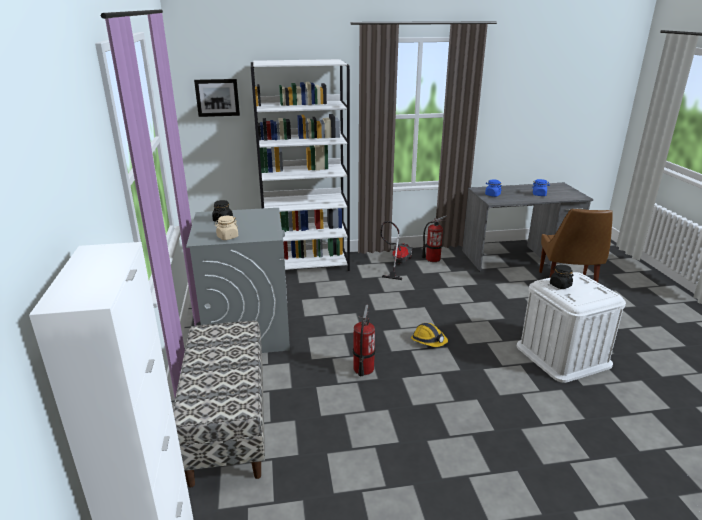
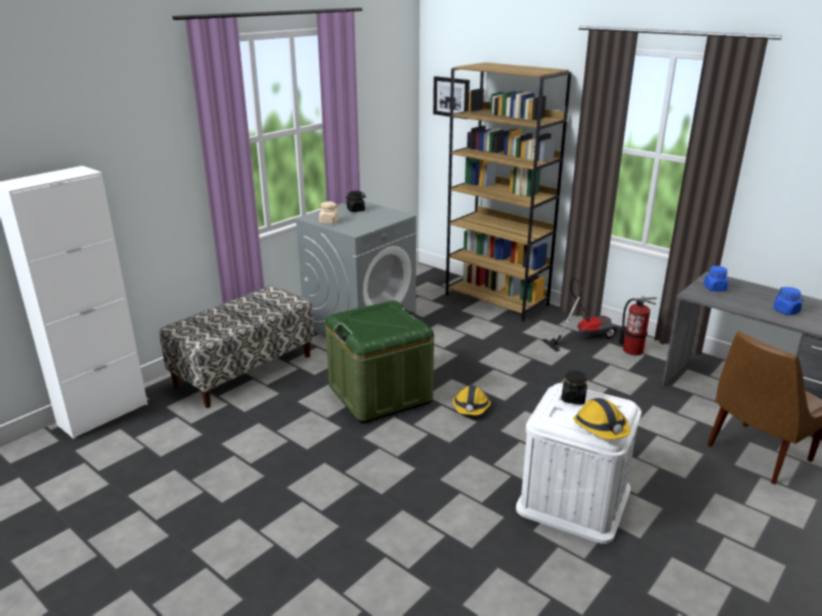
camera: 50 degrees right, 0 degrees up
white bookcase [251,59,350,271] -> brown bookcase [446,62,572,322]
fire extinguisher [353,305,375,376] -> green storage box [325,300,434,423]
none -> hard hat [573,398,631,440]

